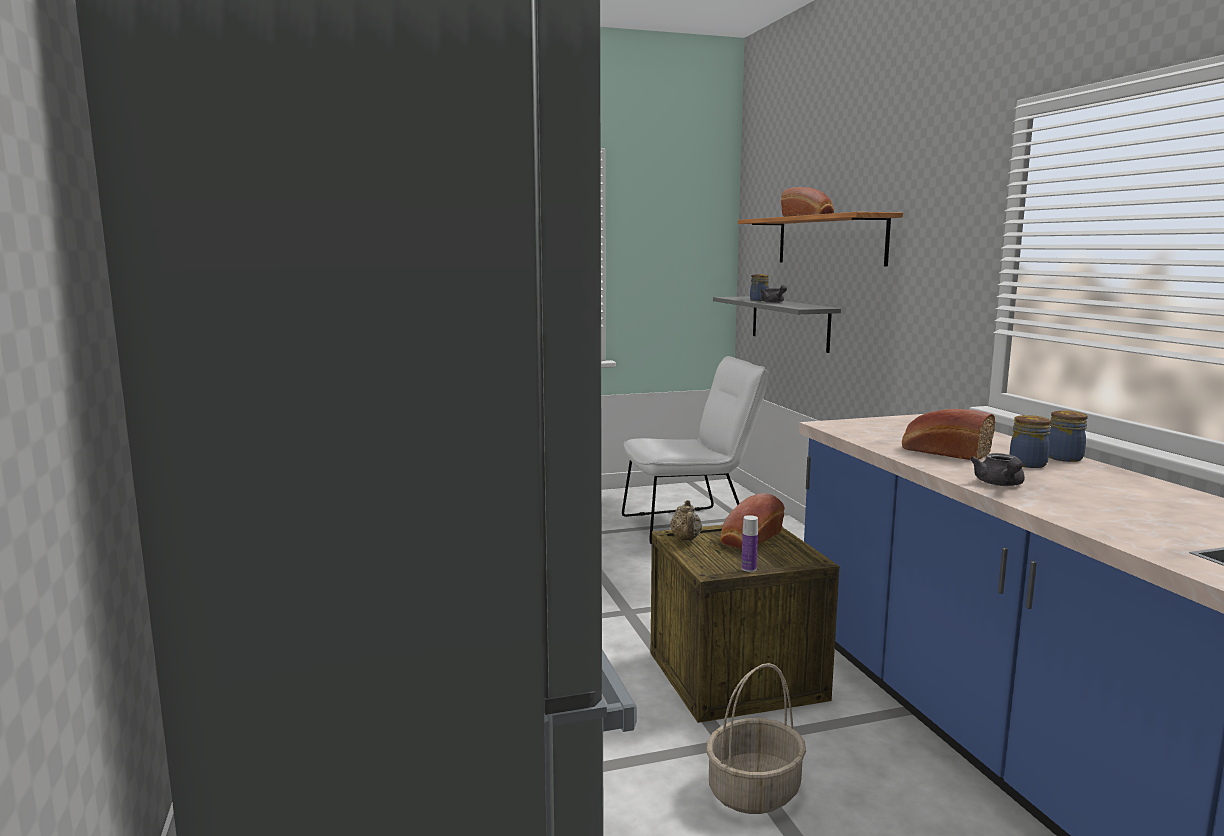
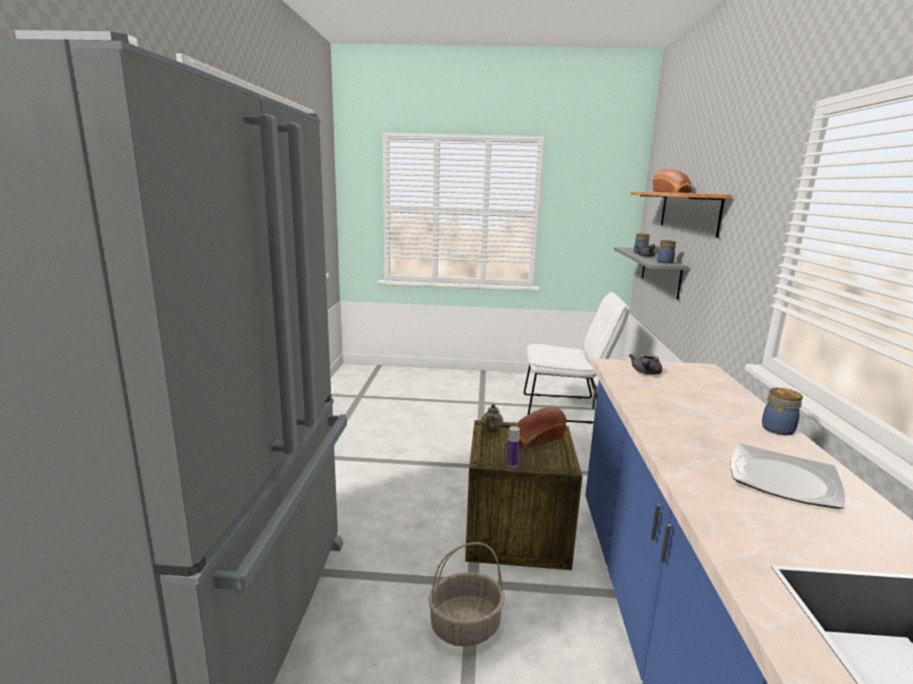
camera: 20 degrees right, 5 degrees up
bread [902,409,995,460] -> none
grey teapot [970,453,1025,486] -> grey teapot moved to [629,354,662,375]
jar [1009,415,1051,468] -> jar moved to [657,240,676,264]
none -> plate [731,443,845,509]

